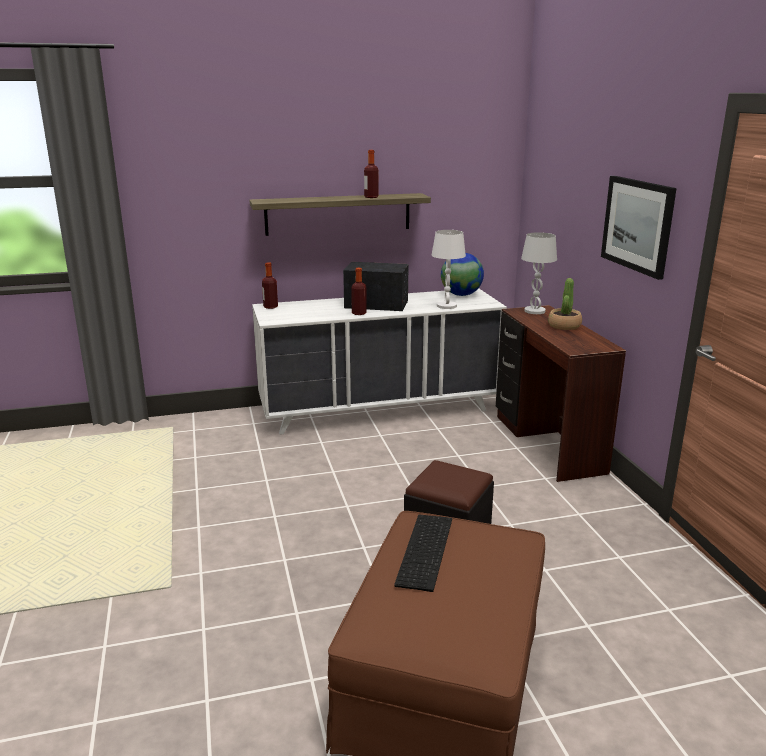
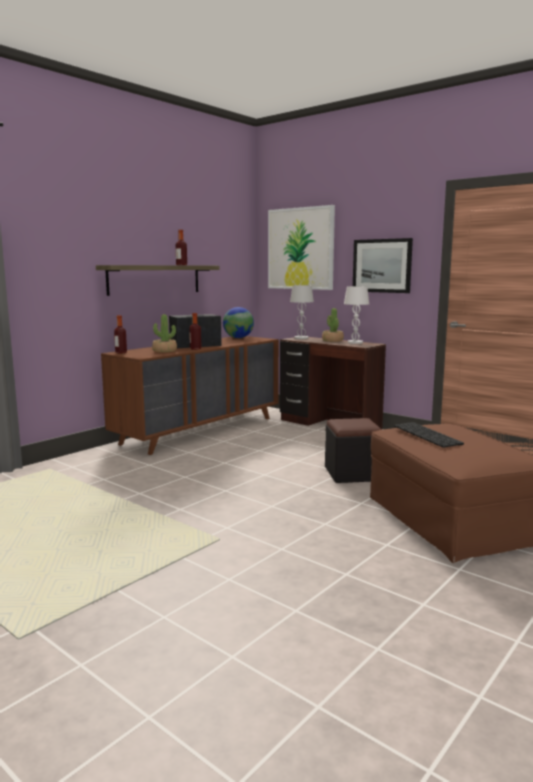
camera: 35 degrees left, 10 degrees down
white dresser [252,288,507,435] -> brown dresser [101,336,279,455]
white table lamp [432,230,466,309] -> white table lamp moved to [344,286,369,344]
none -> potted plant [152,314,177,352]
none -> picture [268,205,335,290]

